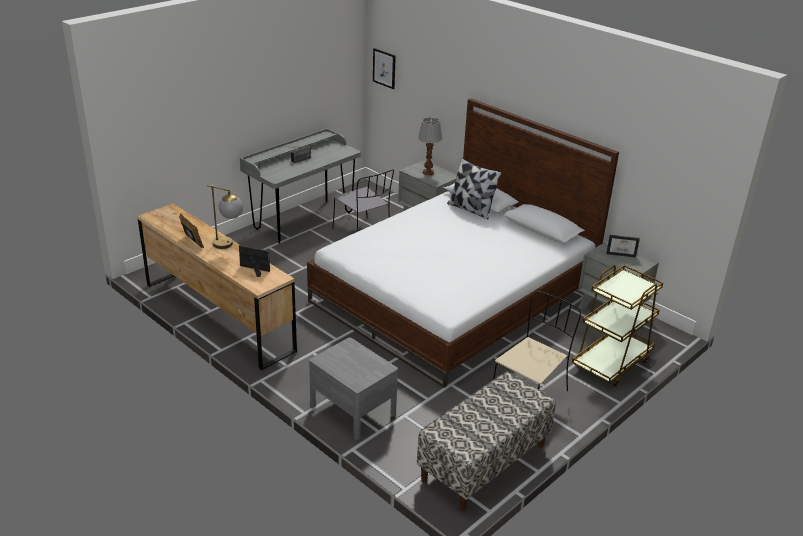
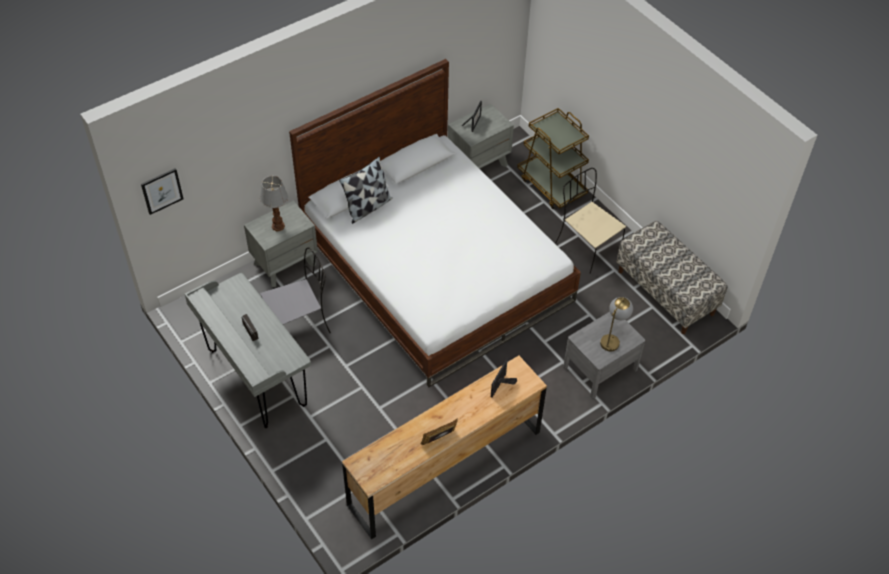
camera: 80 degrees left, 20 degrees up
table lamp [207,185,243,249] -> table lamp moved to [600,297,633,352]

